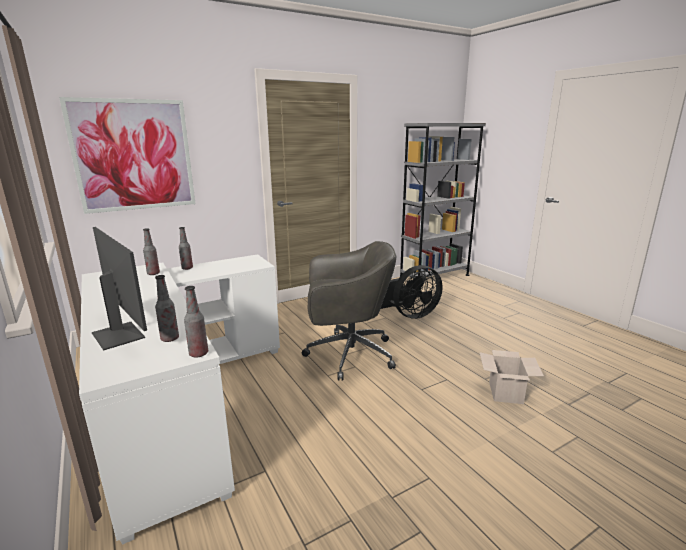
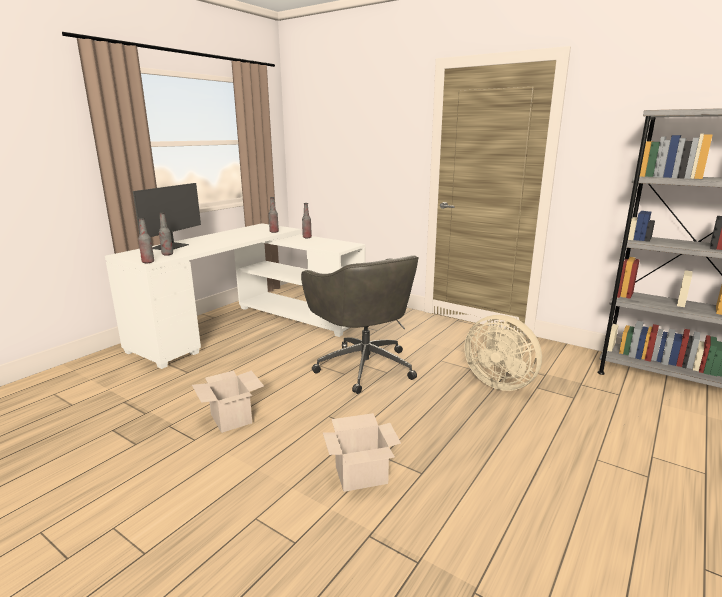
camera: 65 degrees right, 0 degrees up
picture [59,97,196,214] -> none
black fan [381,265,443,319] -> beige fan [464,315,542,391]
none -> cardboard box [192,371,264,433]

